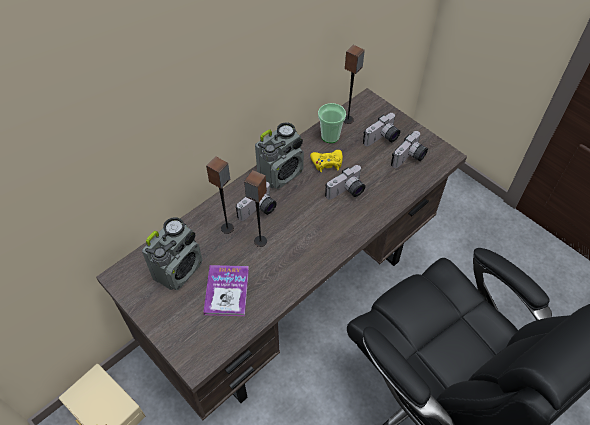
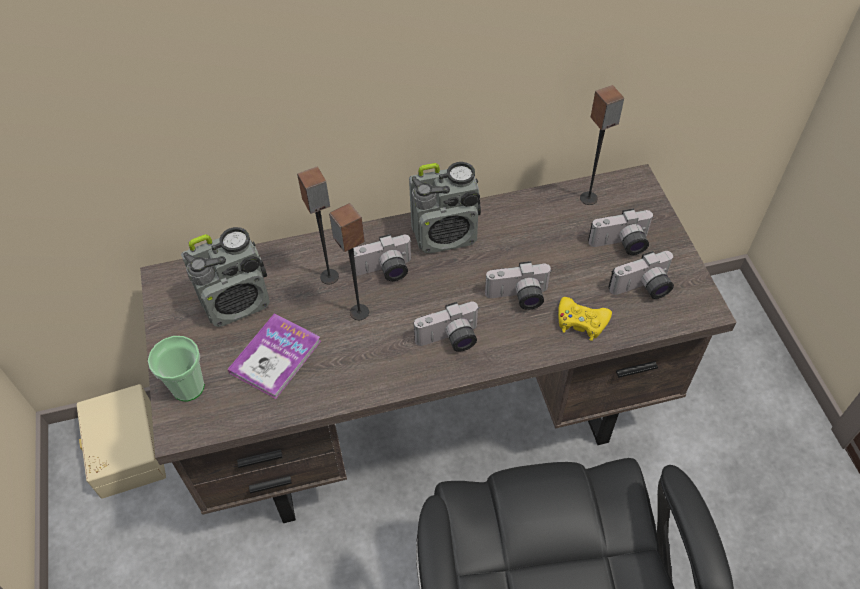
camera: 30 degrees right, 0 degrees up
yellow game controller [310,150,343,172] -> yellow game controller moved to [558,297,612,341]
cup [318,103,346,143] -> cup moved to [148,336,205,401]
none -> camera [414,301,480,352]

